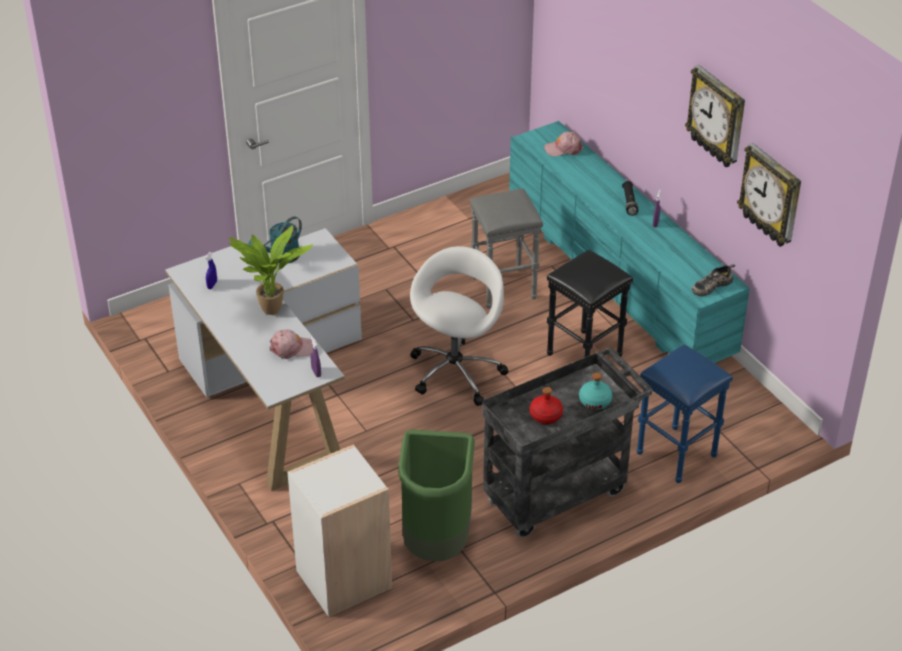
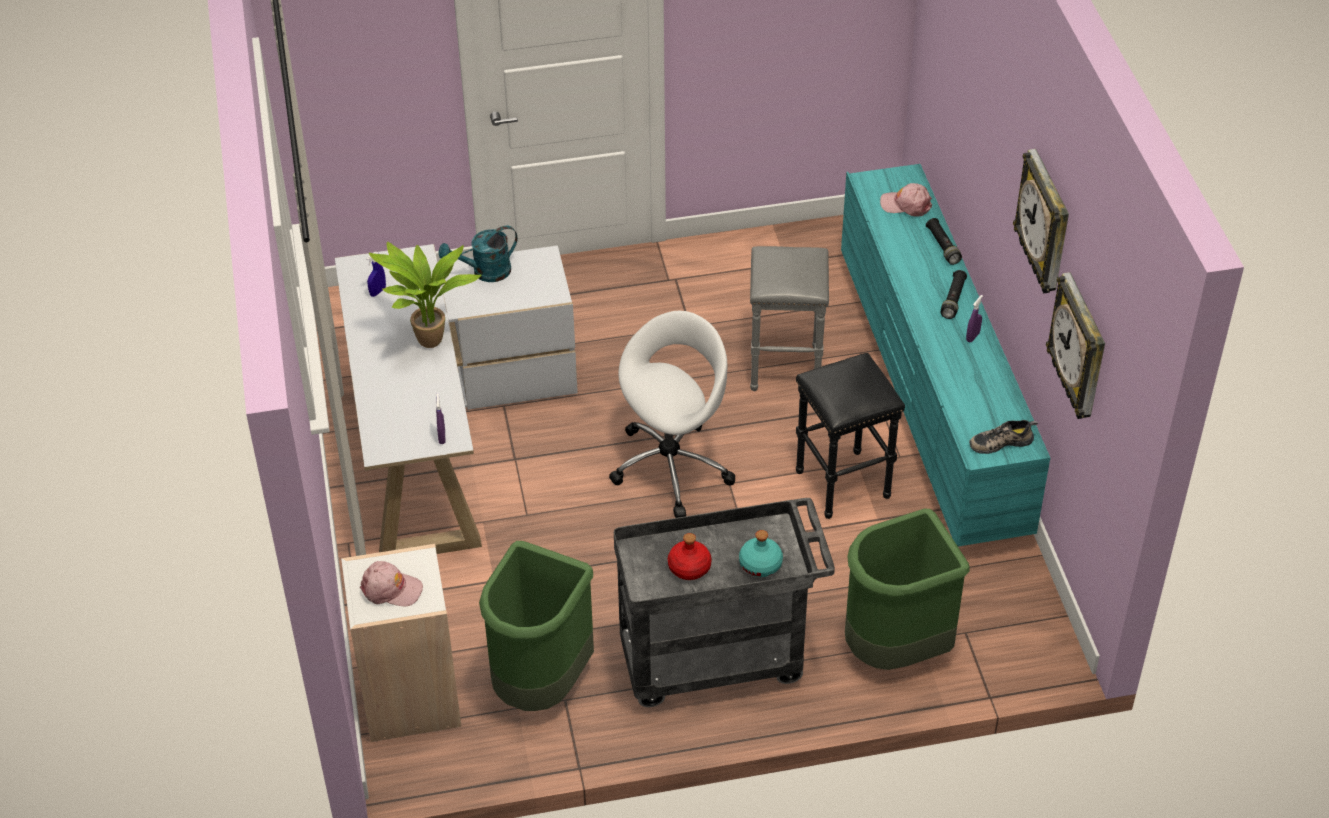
camera: 20 degrees right, 5 degrees up
pink cap [270,330,313,359] -> pink cap moved to [360,561,423,606]
blue stool [637,344,733,483] -> green trash can [845,509,969,670]
none -> black flashlight [926,218,962,265]

